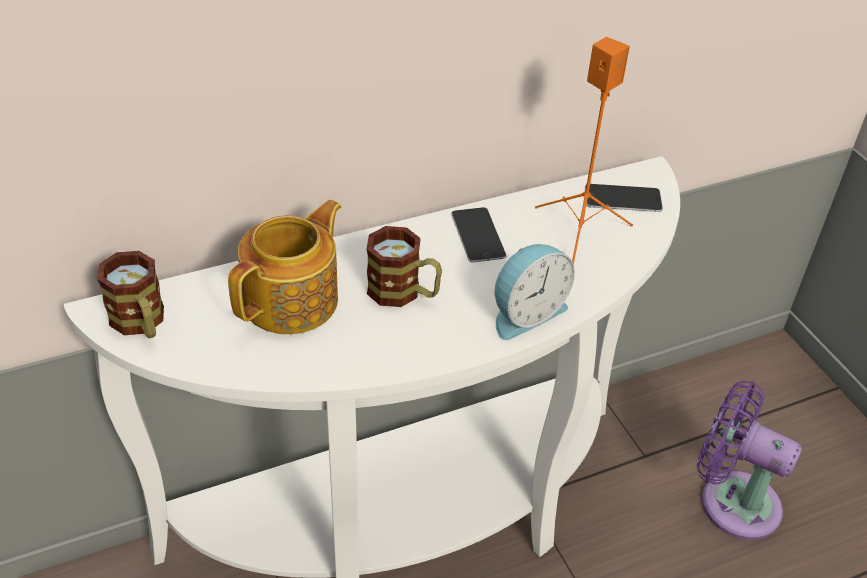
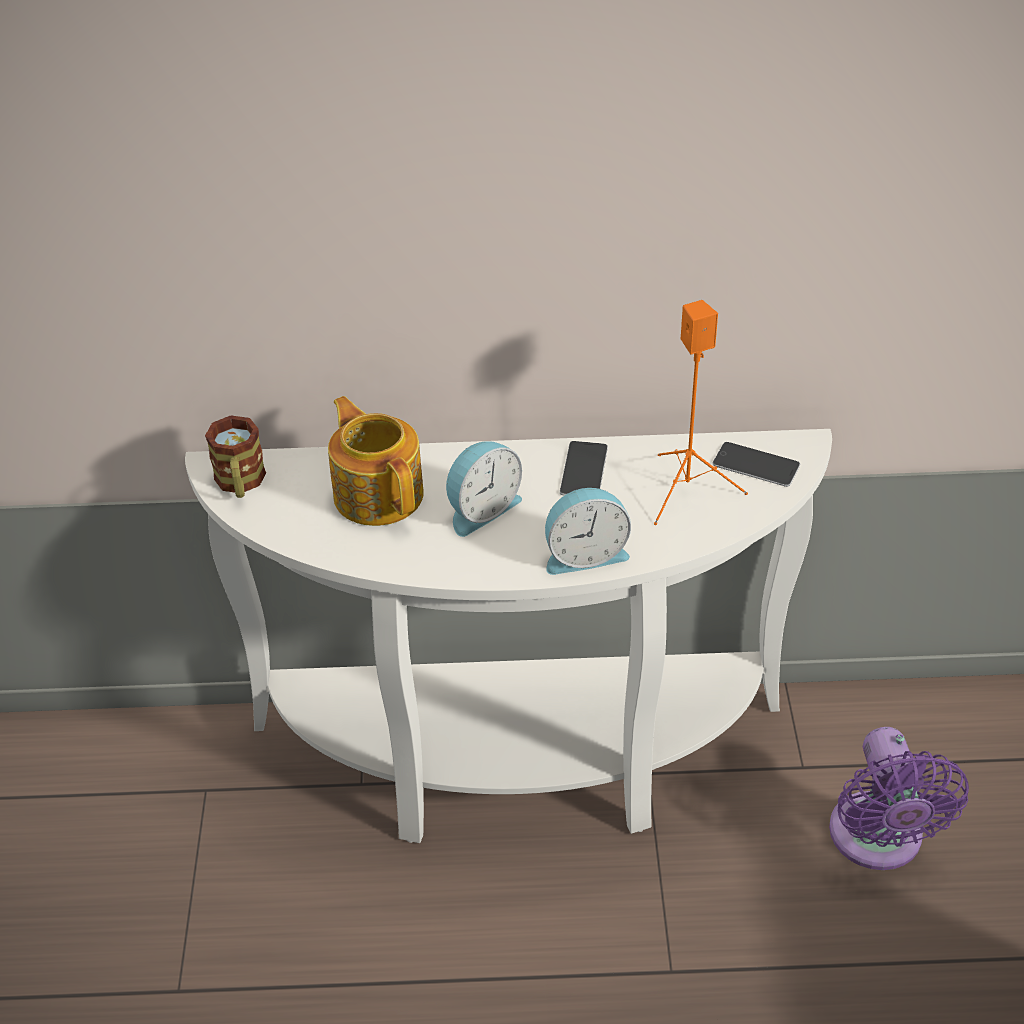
camera: 25 degrees right, 0 degrees up
teapot [228,200,342,334] -> teapot turned 90 degrees counterclockwise [328,396,424,526]
mug [367,226,442,307] -> alarm clock [446,442,522,537]
purple fan [696,380,802,540] -> purple fan turned 150 degrees counterclockwise [829,727,969,870]

